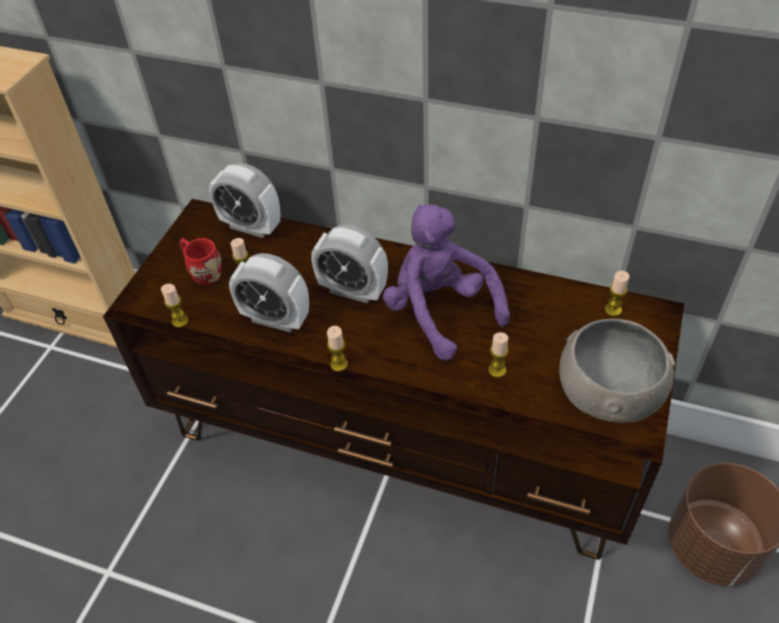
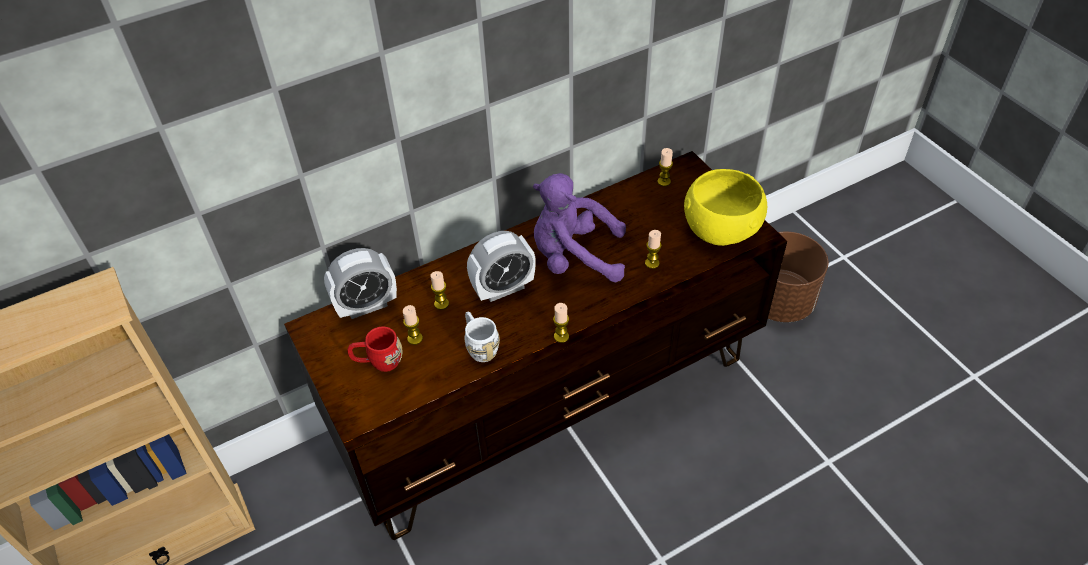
camera: 50 degrees left, 0 degrees up
candle [161,284,189,328] -> candle moved to [430,271,449,310]
alarm clock [229,253,309,332] -> white mug [465,311,500,362]
grey bowl [559,319,675,423] -> yellow bowl [684,169,767,246]

